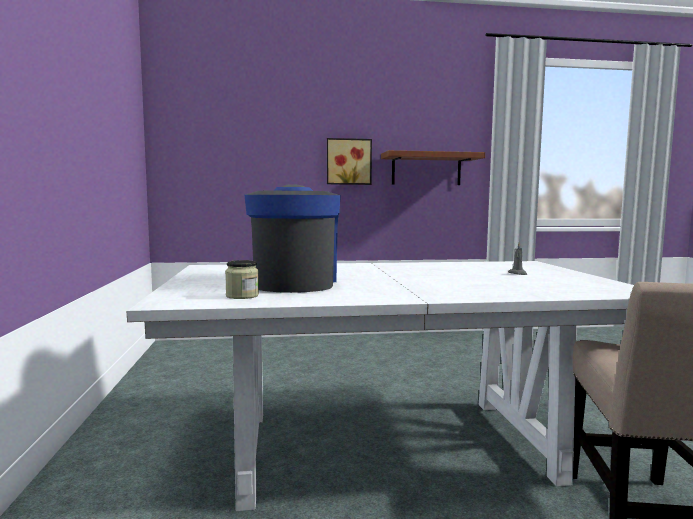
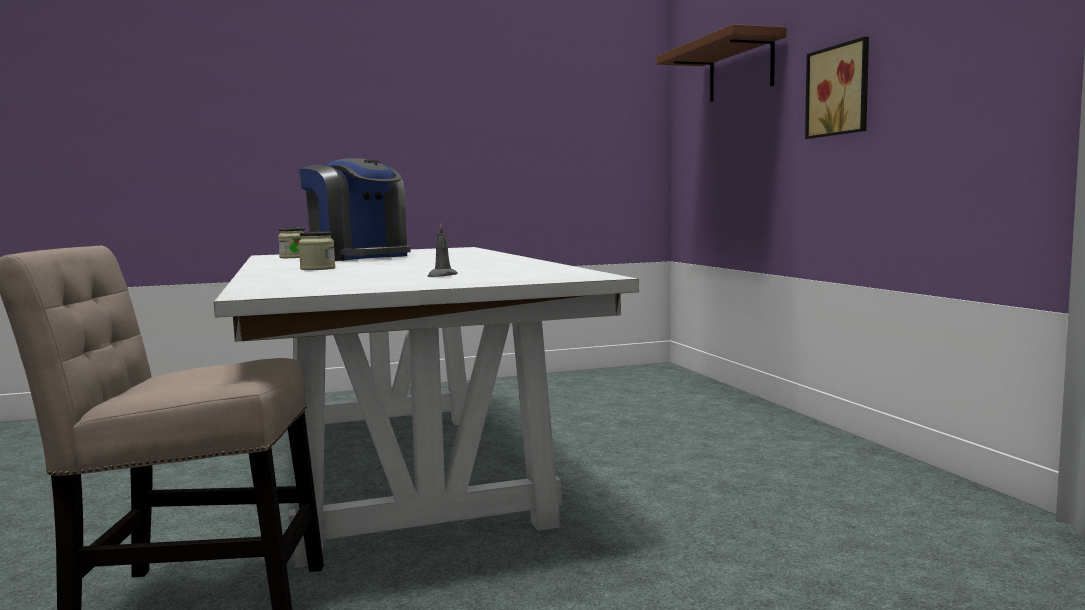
camera: 80 degrees right, 0 degrees up
coffee machine [245,184,341,293] -> coffee machine turned 60 degrees clockwise [299,158,410,261]
brown shelf [381,150,485,185] -> brown shelf moved to [657,24,787,102]
none -> jar [298,232,335,270]

